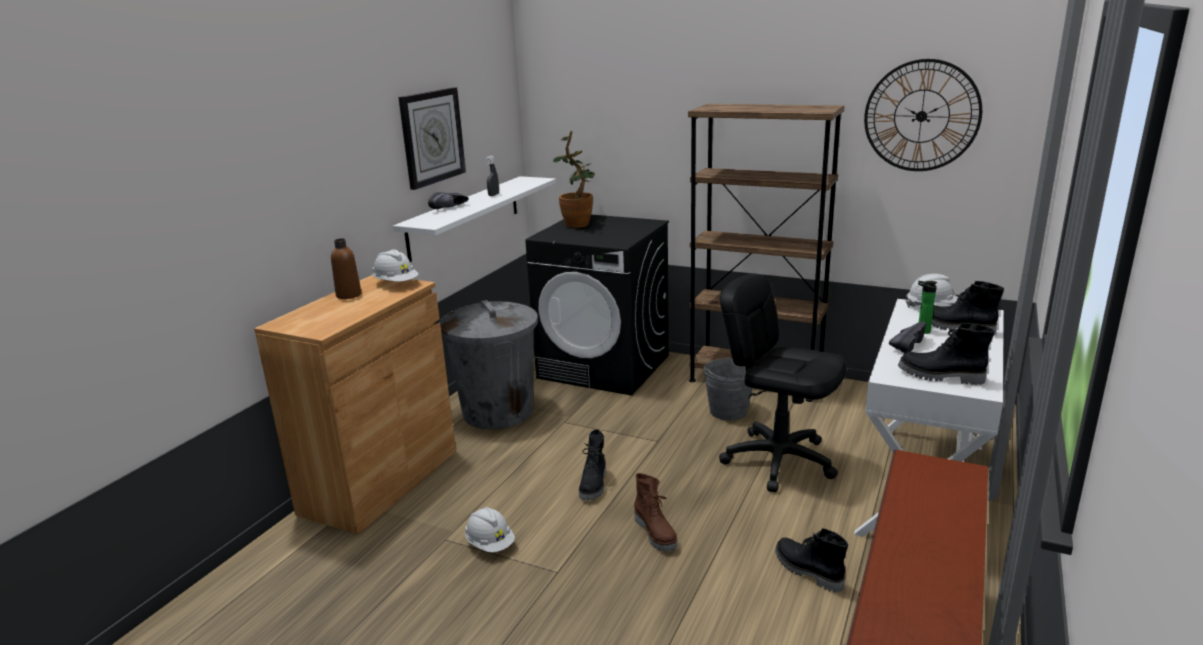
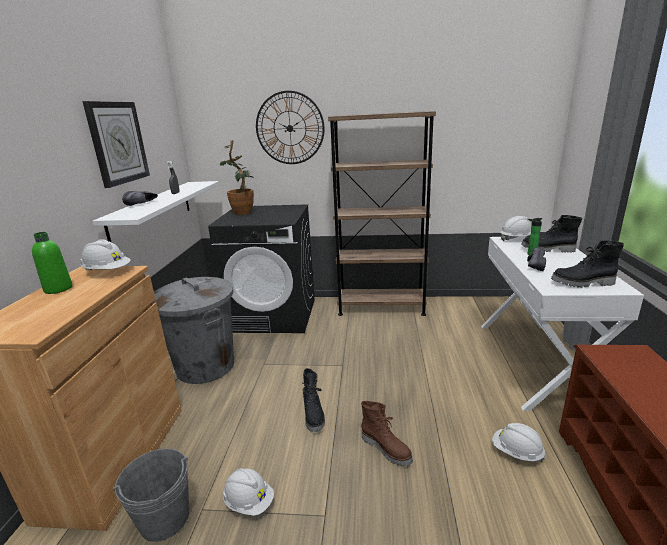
camera: 20 degrees left, 0 degrees up
brown bottle [331,238,361,299] -> green bottle [32,232,72,294]
grey bucket [704,358,752,421] -> grey bucket moved to [113,448,189,542]
black office chair [719,274,847,492] -> none
black boot [775,528,848,592] -> white hard hat [492,423,546,462]
wall clock [864,59,982,171] -> wall clock moved to [256,91,325,164]

